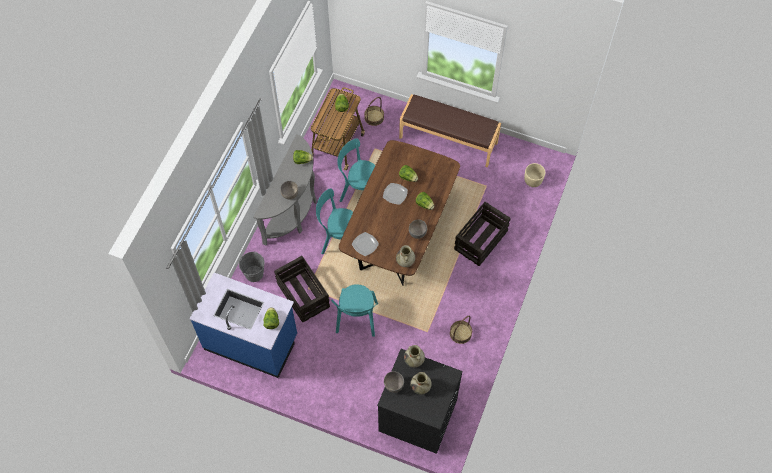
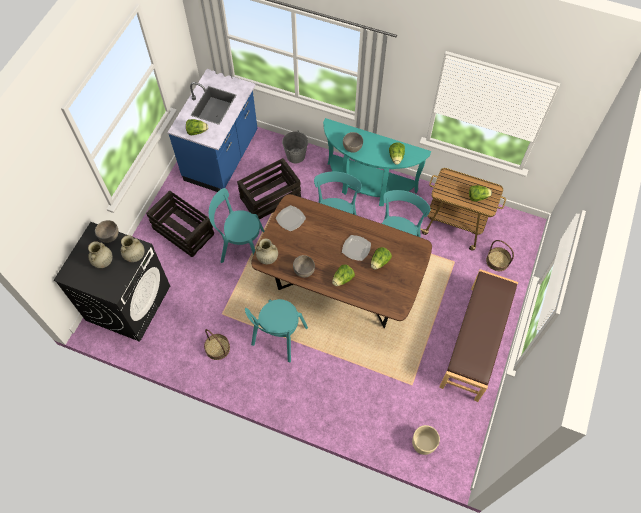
camera: 90 degrees right, 0 degrees up
grey console table [253,134,317,246] -> turquoise console table [323,118,431,206]
crate [454,202,511,266] -> crate moved to [146,191,214,257]
none -> turquoise chair [245,299,308,363]

